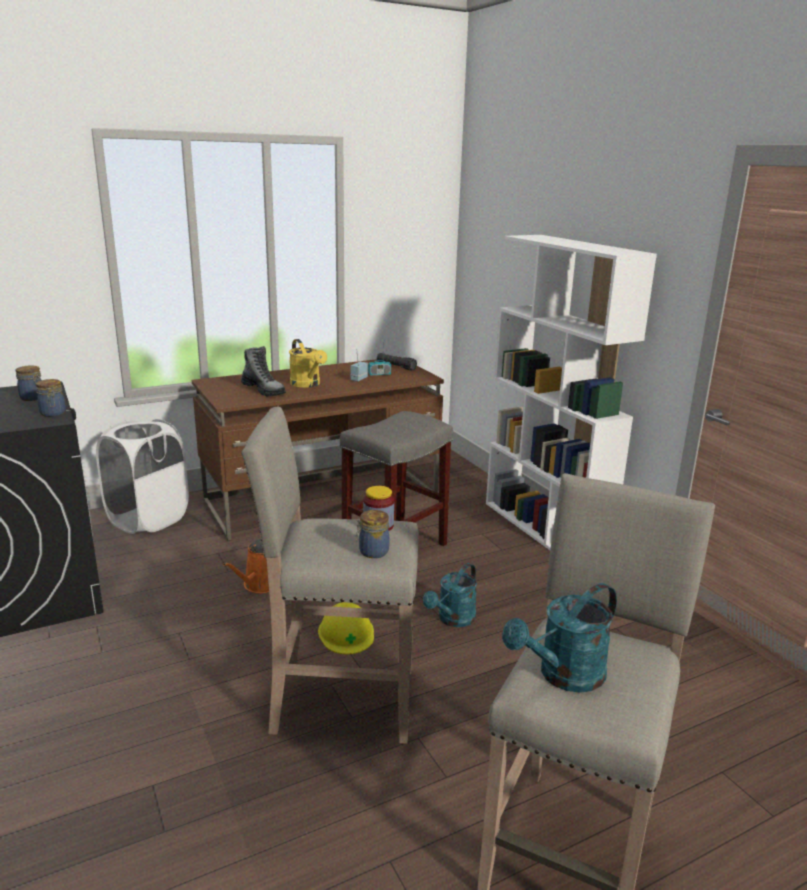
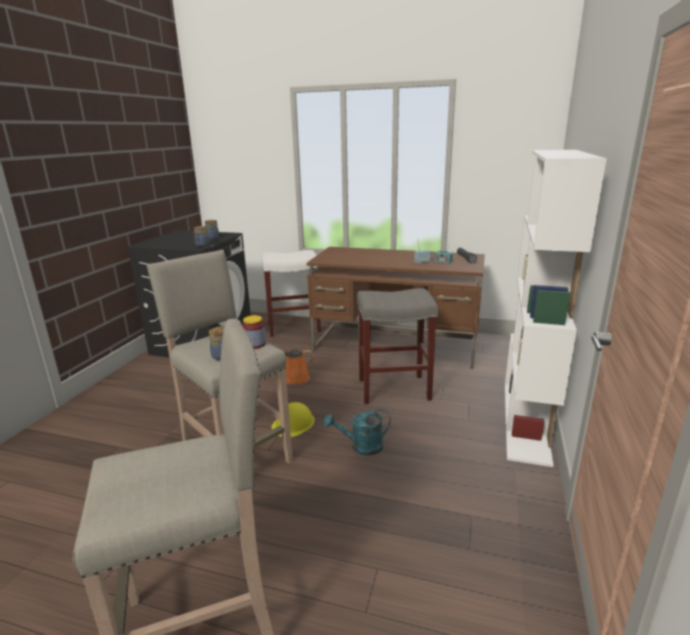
camera: 45 degrees right, 0 degrees up
white laundry basket [96,419,189,534] -> white stool [262,250,321,337]
boot [241,346,286,396] -> none
yellow watering can [289,339,327,388] -> none
turquoise watering can [502,583,617,693] -> none

